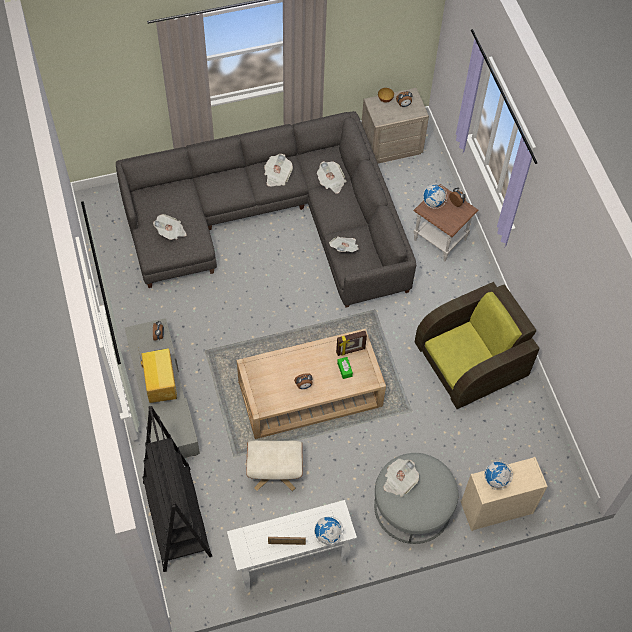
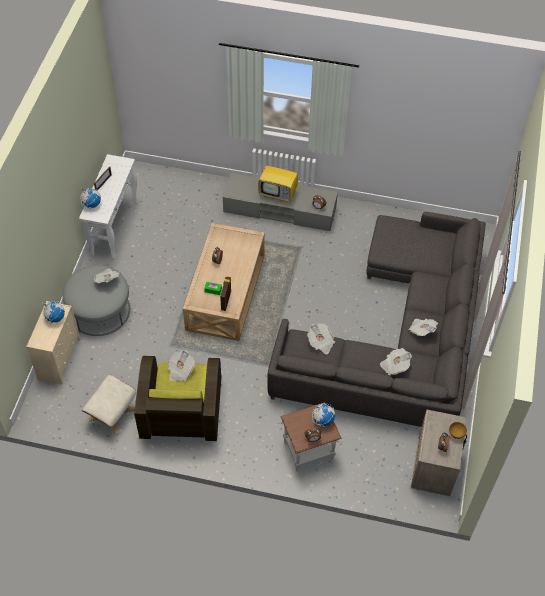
camera: 120 degrees right, 5 degrees down
black bookcase [143,406,212,572] -> none
newspaper [153,214,187,240] -> newspaper moved to [168,350,195,381]
beige ottoman [246,440,303,491] -> beige ottoman moved to [82,375,136,435]

